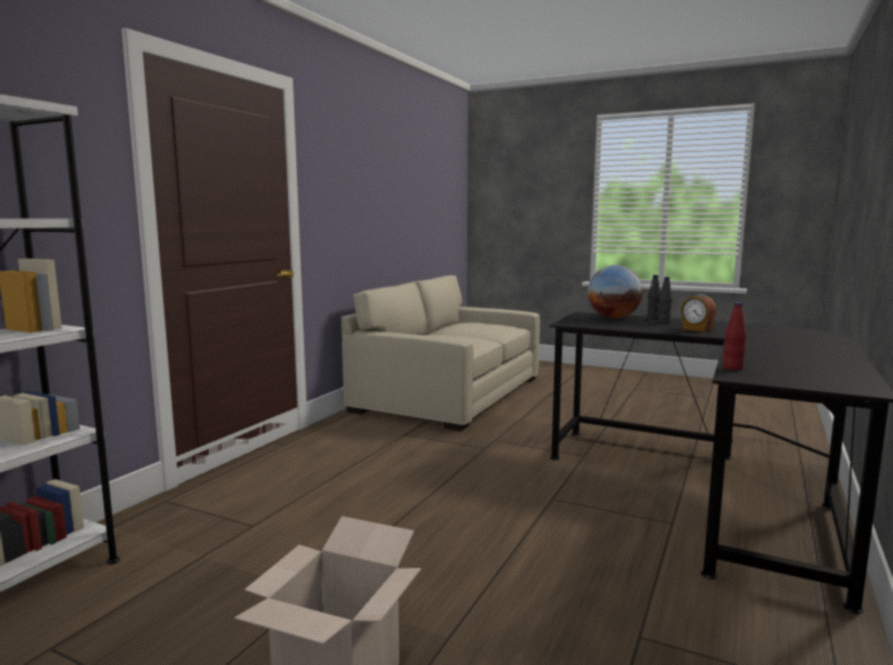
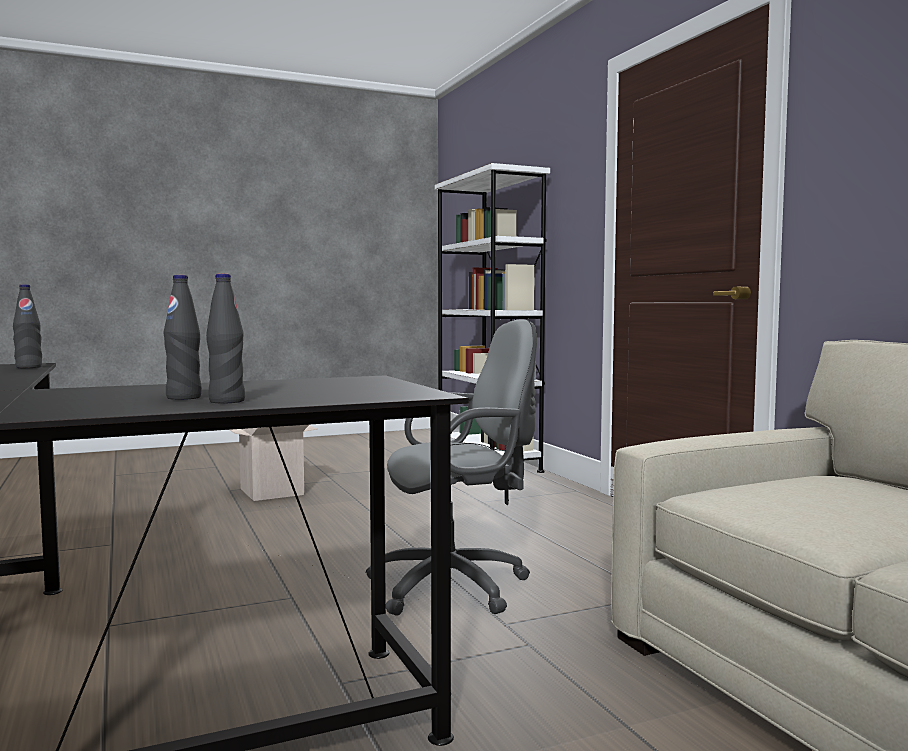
camera: 130 degrees right, 5 degrees down
globe [587,265,643,318] -> none
alarm clock [681,294,717,332] -> none
red bottle [723,302,747,370] -> black bottle [13,284,42,368]
none -> grey office chair [366,319,537,615]

